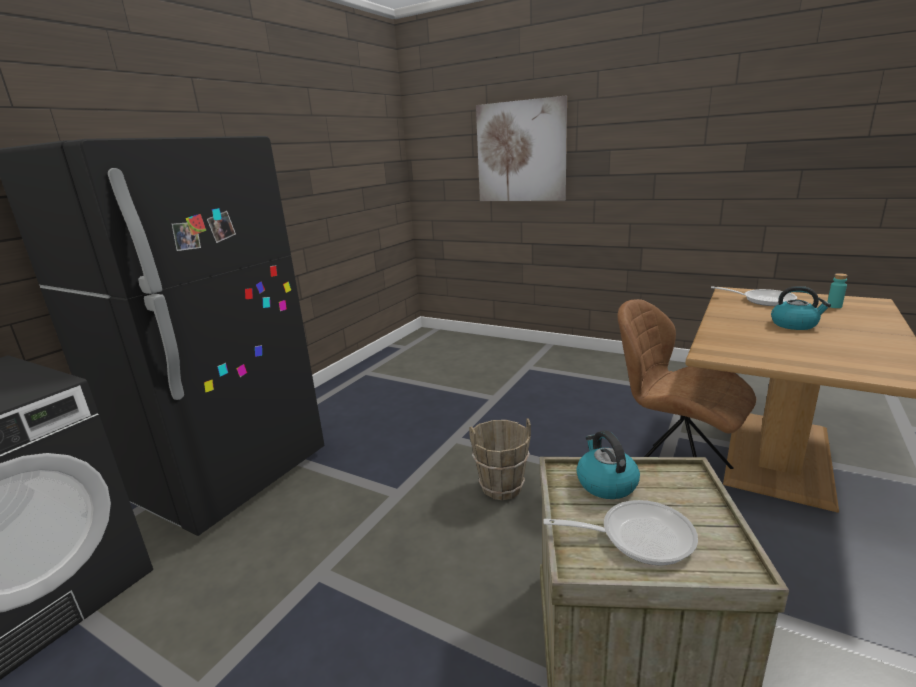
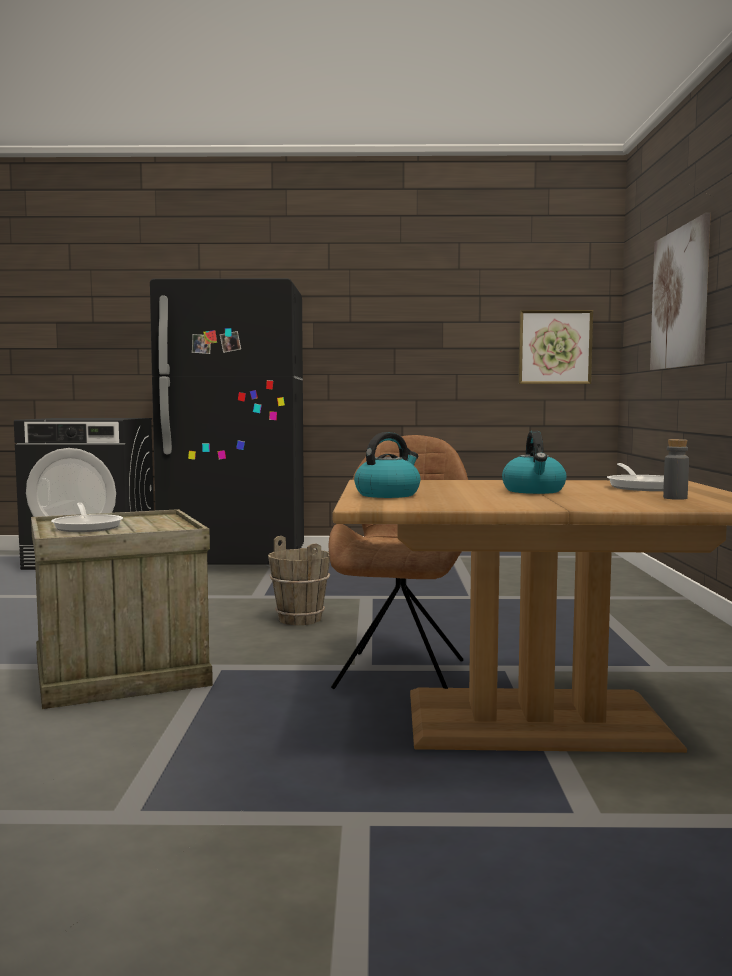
camera: 60 degrees right, 15 degrees down
kettle [576,430,640,499] -> kettle moved to [354,432,421,498]
turquoise bottle [827,273,848,308] -> grey bottle [663,439,689,500]
none -> picture [518,310,593,384]

